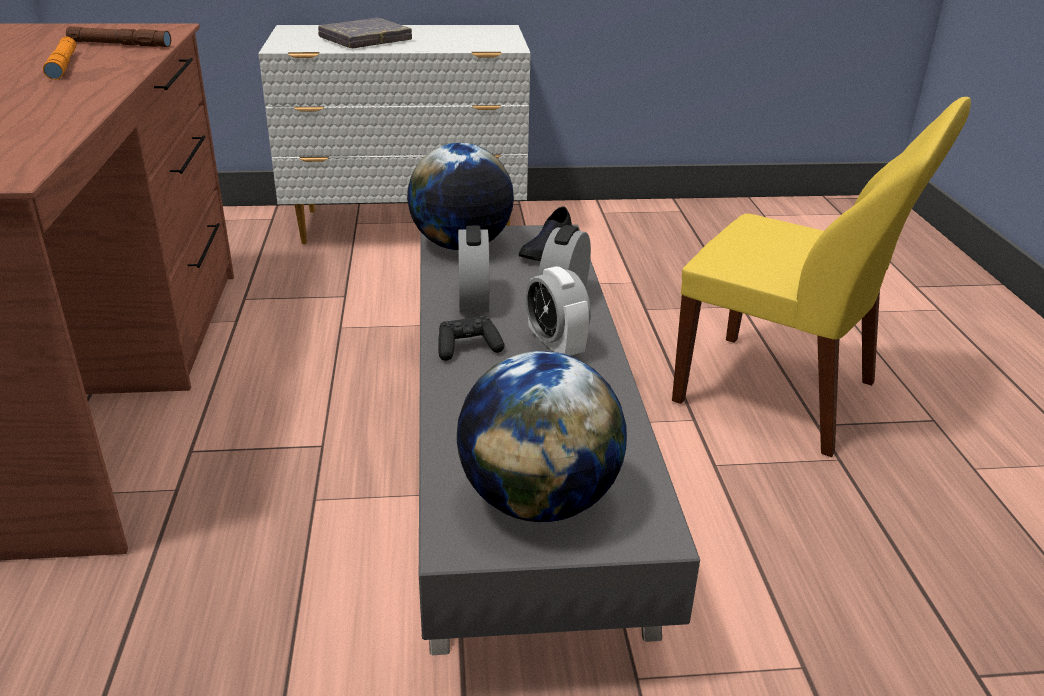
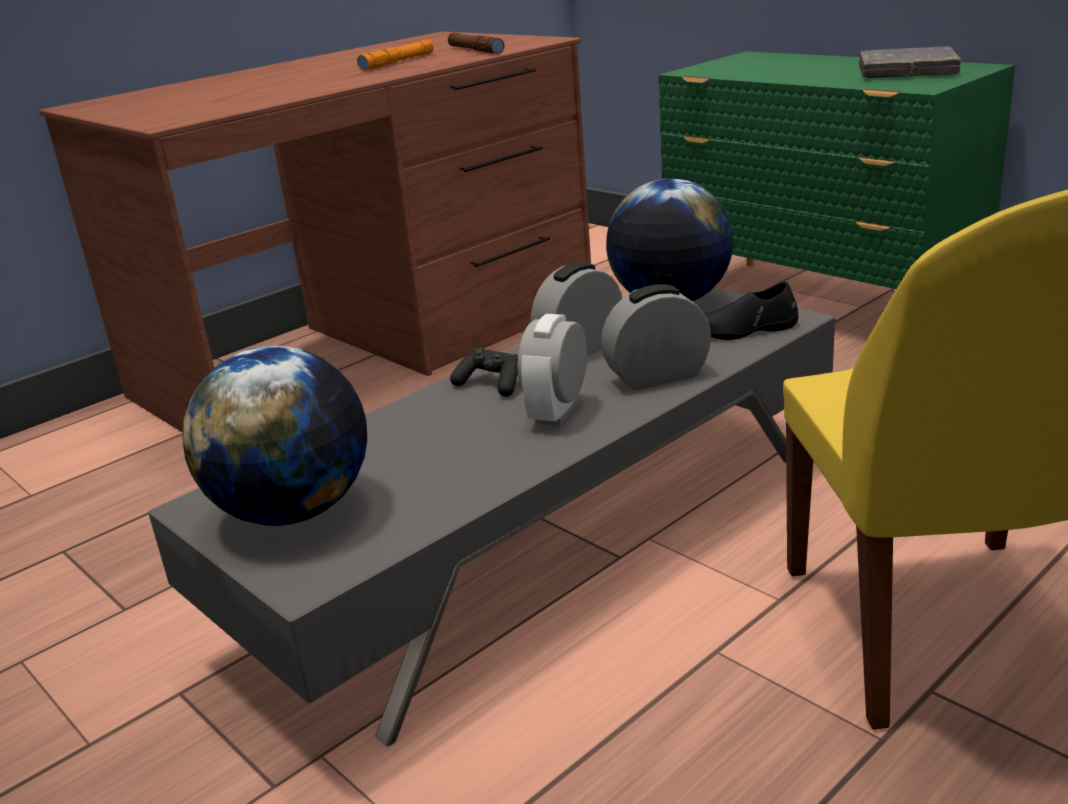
camera: 55 degrees right, 5 degrees down
white dresser [258,25,531,244] -> green dresser [659,51,1015,289]
grey book [318,18,412,48] -> grey book moved to [859,46,961,78]

